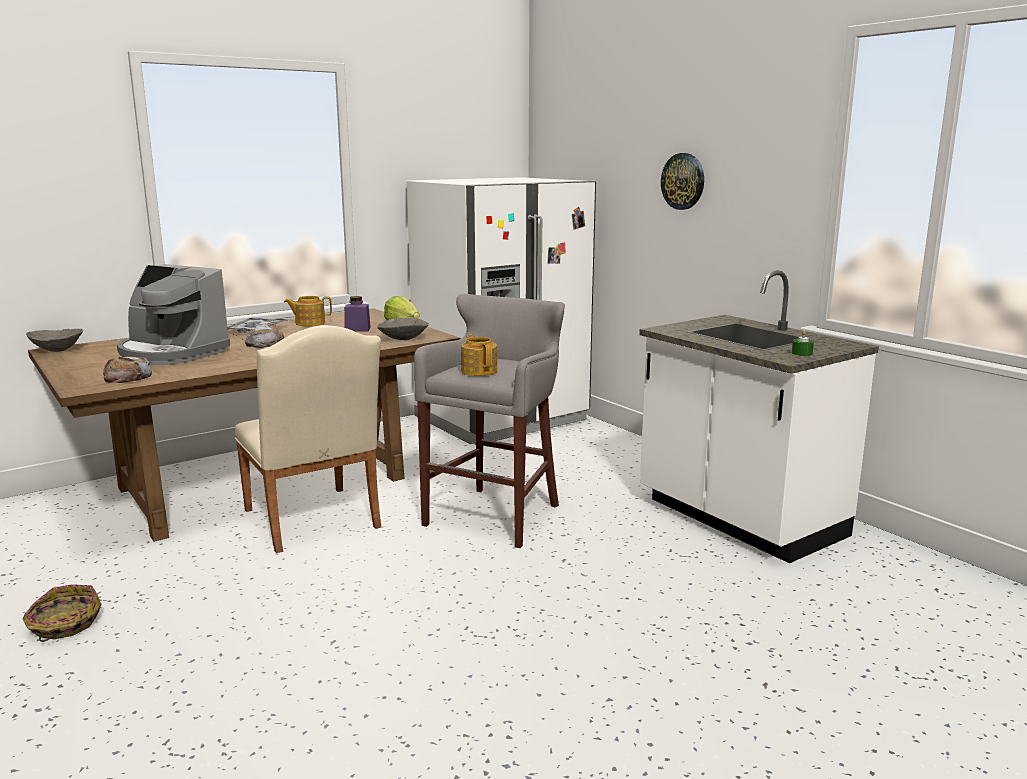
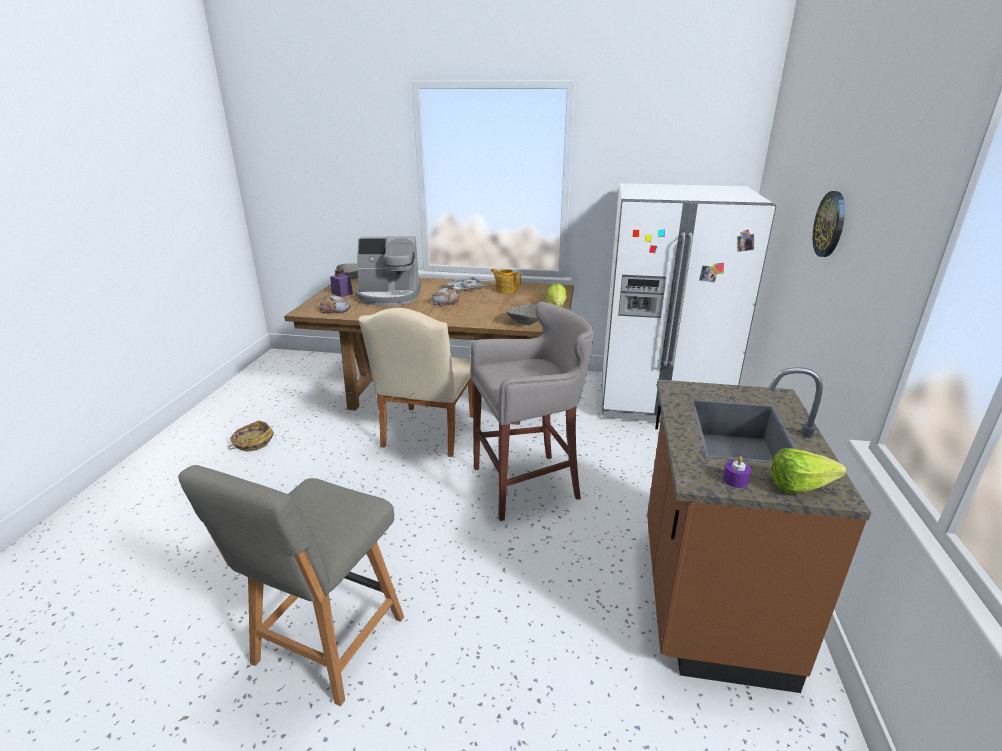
camera: 45 degrees right, 10 degrees up
coffee machine [117,264,230,365] -> coffee machine turned 75 degrees counterclockwise [355,236,421,306]
purple jar [344,296,371,332] -> purple jar moved to [330,269,353,297]
teapot [461,335,497,376] -> none
white counter [639,270,879,563] -> brown counter [647,367,871,693]
green candle [792,330,814,356] -> purple candle [723,456,751,488]
none -> grey chair [178,465,404,706]
none -> lettuce [771,448,846,493]

